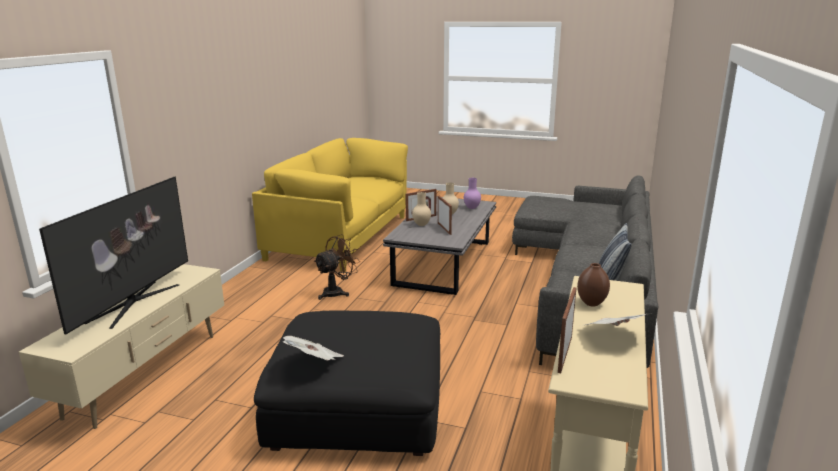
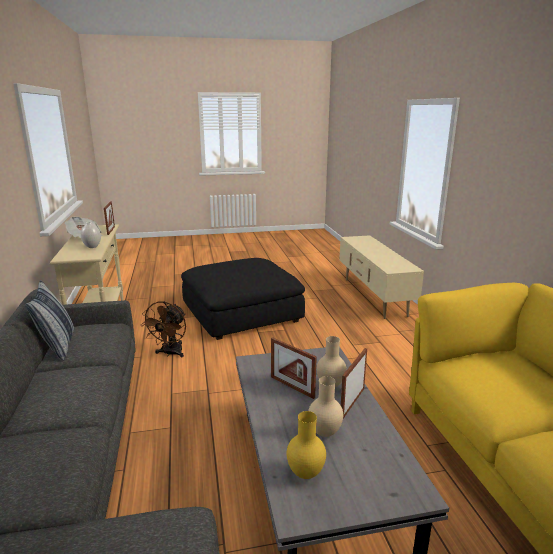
camera: 150 degrees right, 0 degrees up
television [39,177,188,335] -> none
newspaper [283,336,344,360] -> none
brown fan [314,234,360,300] -> brown fan moved to [140,301,186,358]
purple vase [464,178,481,209] -> yellow vase [287,411,326,479]
brown vase [577,263,610,306] -> white vase [81,222,101,248]

